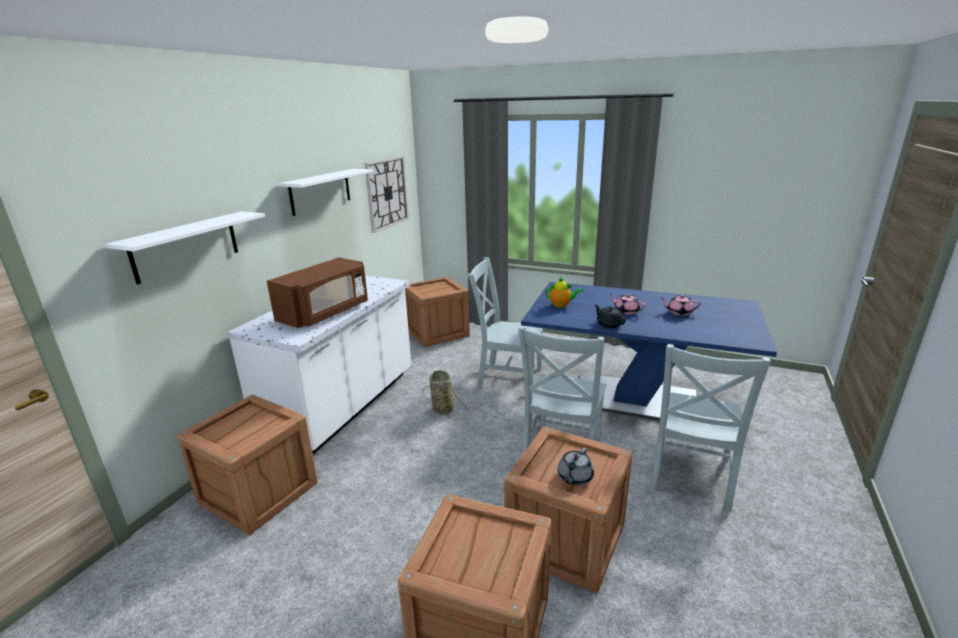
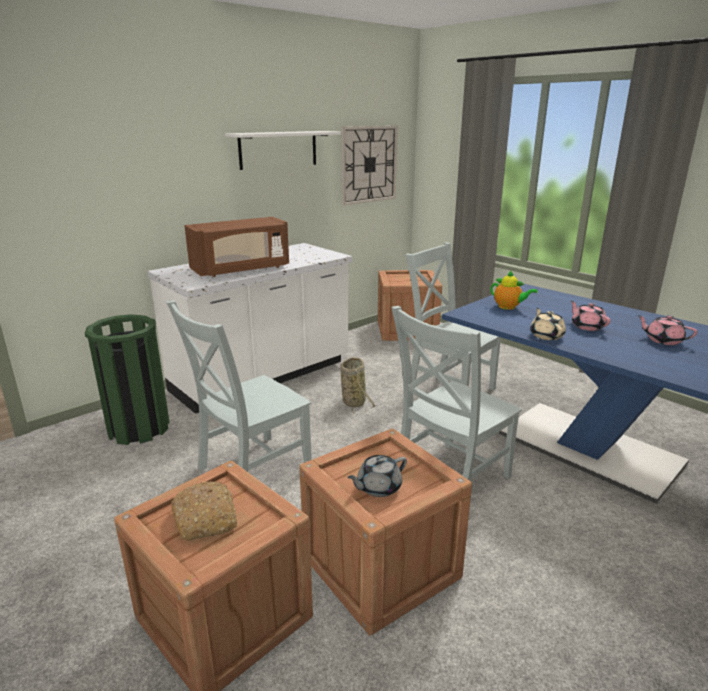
camera: 25 degrees right, 0 degrees up
white shelf [106,211,265,284] -> none
crate [177,395,318,535] -> green trash can [85,314,170,445]
black teapot [594,304,626,328] -> beige teapot [530,308,566,340]
grey chair [651,344,771,510] -> grey chair moved to [166,300,312,472]
none -> bread [171,482,237,541]

